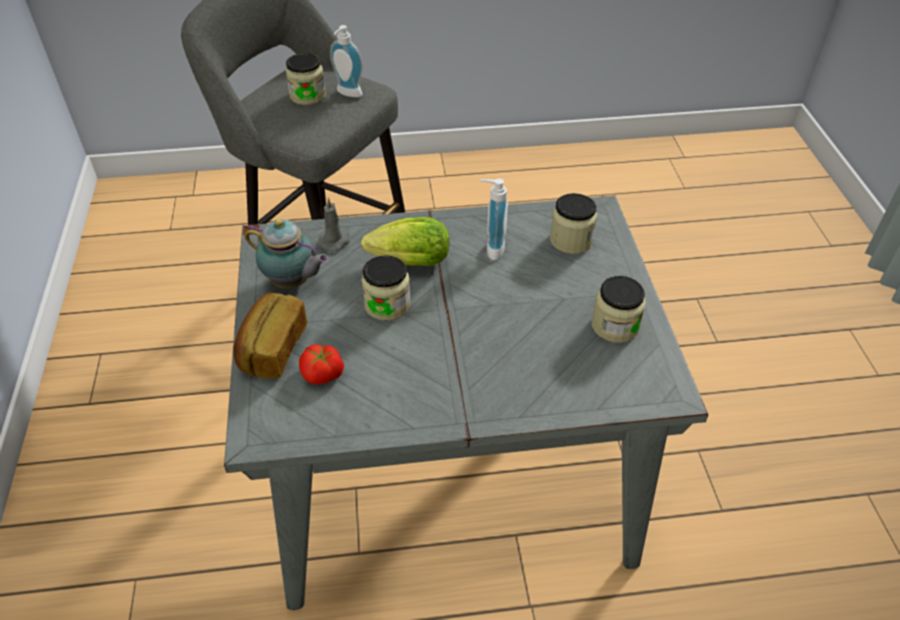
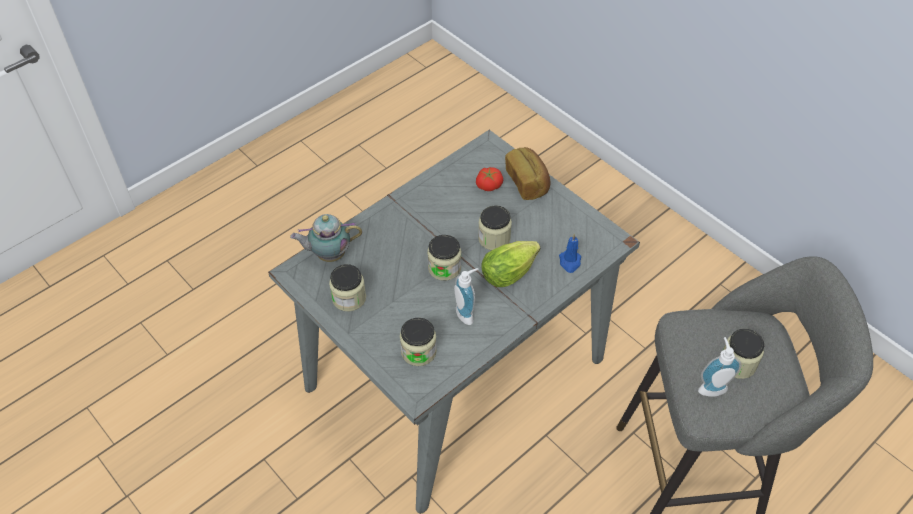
camera: 145 degrees right, 5 degrees up
teapot [245,219,329,289] -> teapot moved to [290,214,362,262]
grey candle [318,197,349,252] -> blue candle [559,233,581,273]
none -> jar [427,235,461,281]

